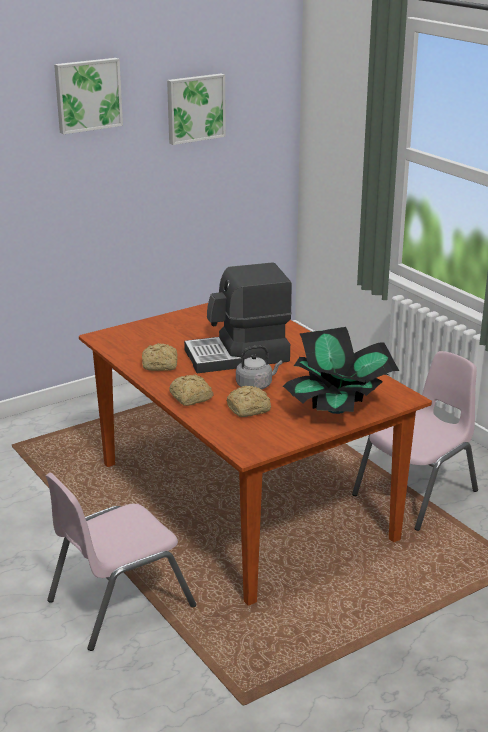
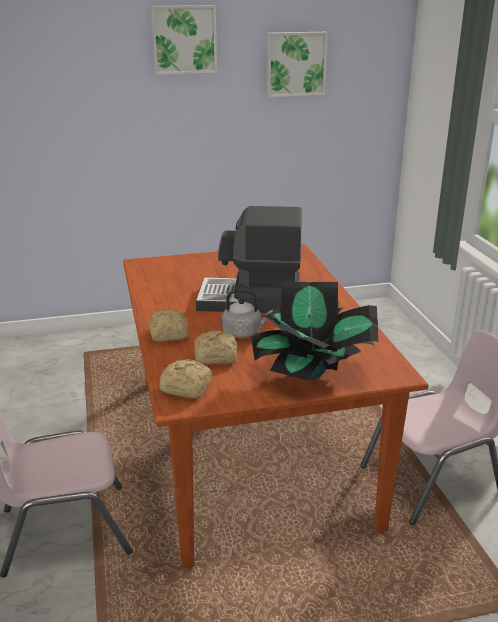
camera: 20 degrees right, 0 degrees up
bread [142,343,178,371] -> bread moved to [159,359,212,398]

